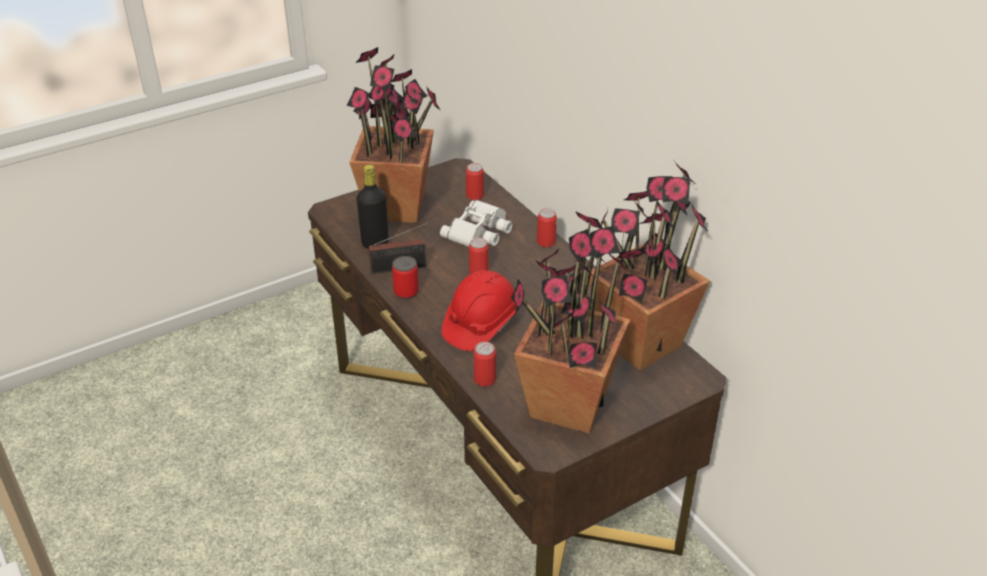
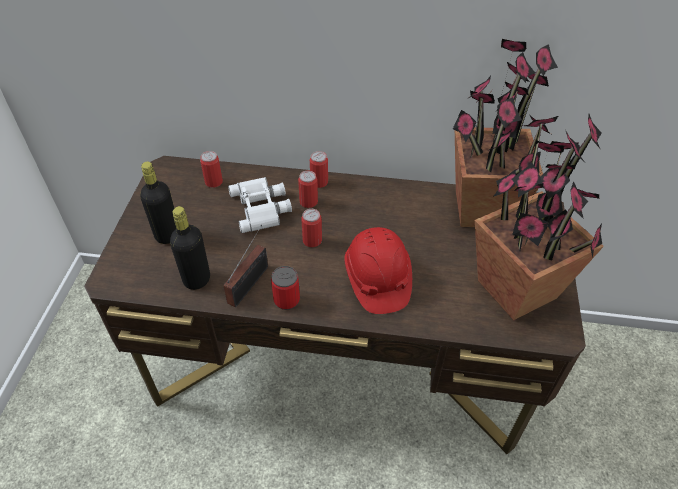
camera: 50 degrees left, 10 degrees up
potted plant [347,47,441,223] -> black bottle [140,162,177,244]
can [474,342,496,386] -> can moved to [298,171,318,208]

